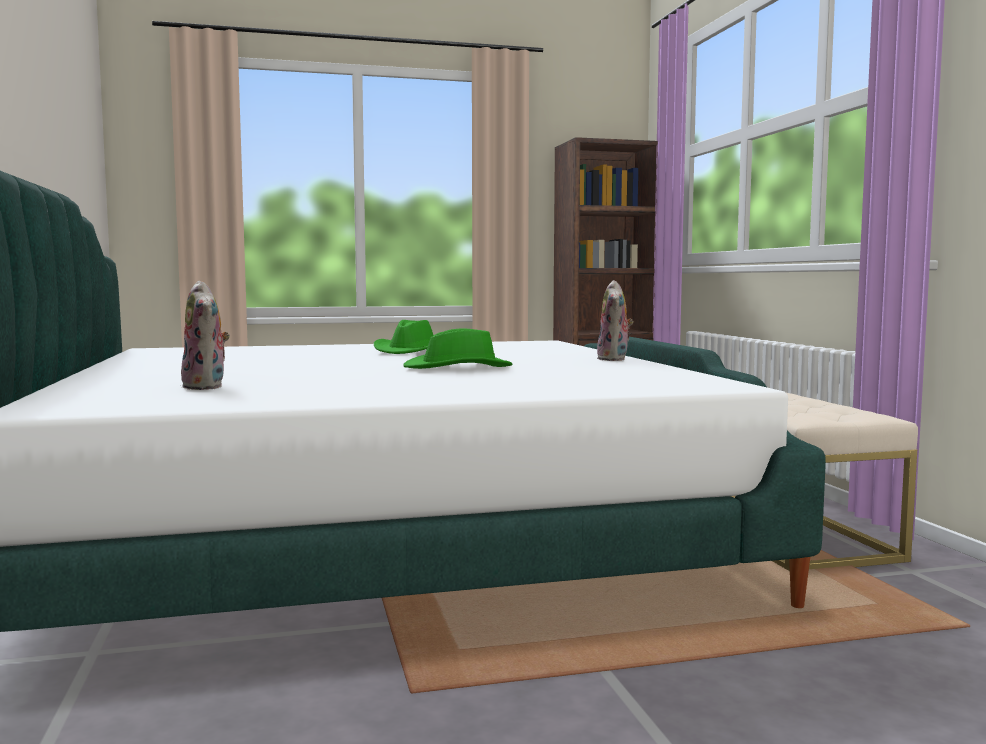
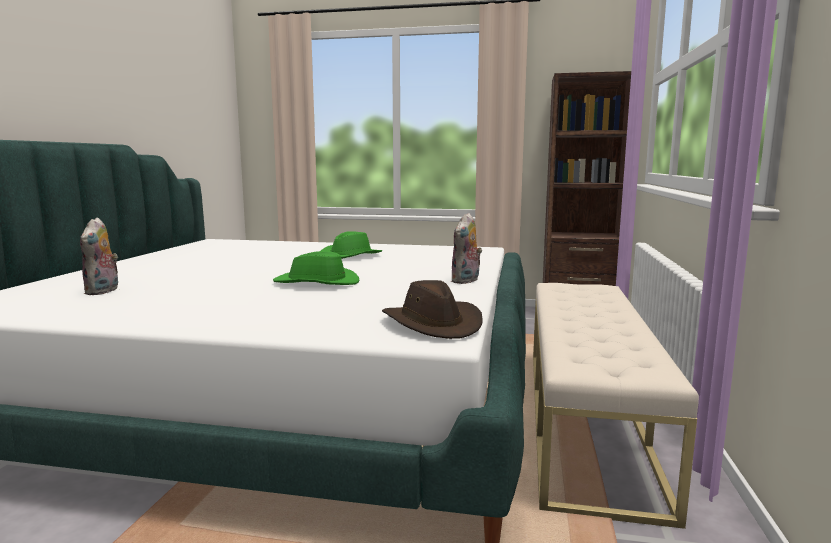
camera: 25 degrees right, 5 degrees up
none -> brown hat [382,280,483,339]

